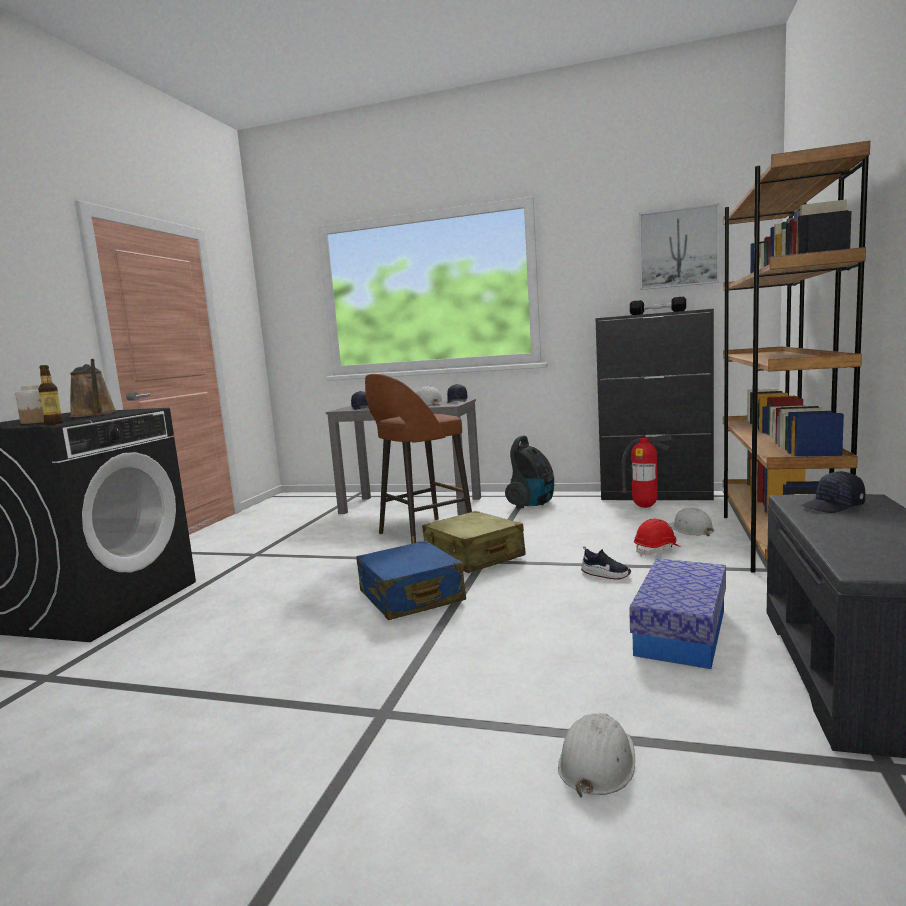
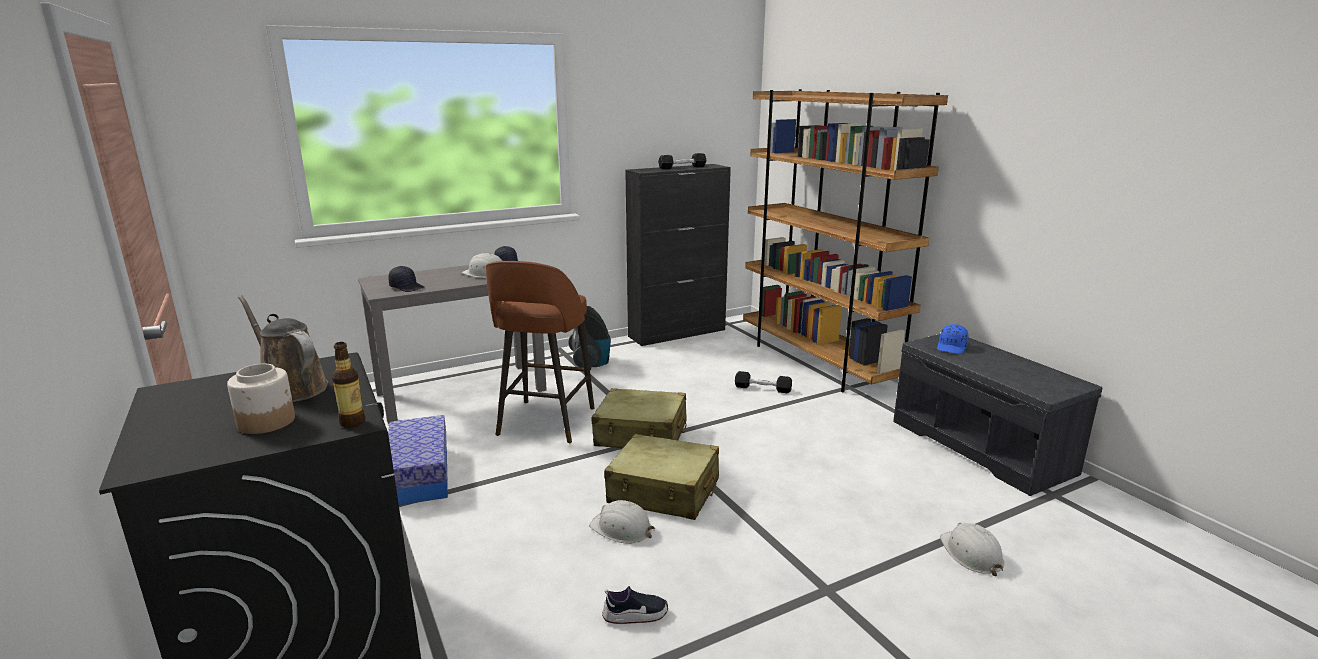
camera: 45 degrees left, 10 degrees up
brown watering can [70,359,116,417] -> brown watering can turned 150 degrees counterclockwise [238,295,328,402]
blue suitcase [356,541,466,620] -> beige suitcase [604,434,719,520]
shoe [581,546,631,579] -> shoe moved to [602,586,668,624]
fire extinguisher [621,434,673,508] -> none
storage box [629,558,726,669] -> storage box moved to [388,415,448,505]
red hard hat [634,518,681,556] -> black dumbbell [735,371,792,393]
picture [639,203,719,290] -> none
white hard hat [668,508,714,536] -> white hard hat moved to [589,500,655,544]
black cap [801,471,865,513] -> blue cap [937,324,969,354]

